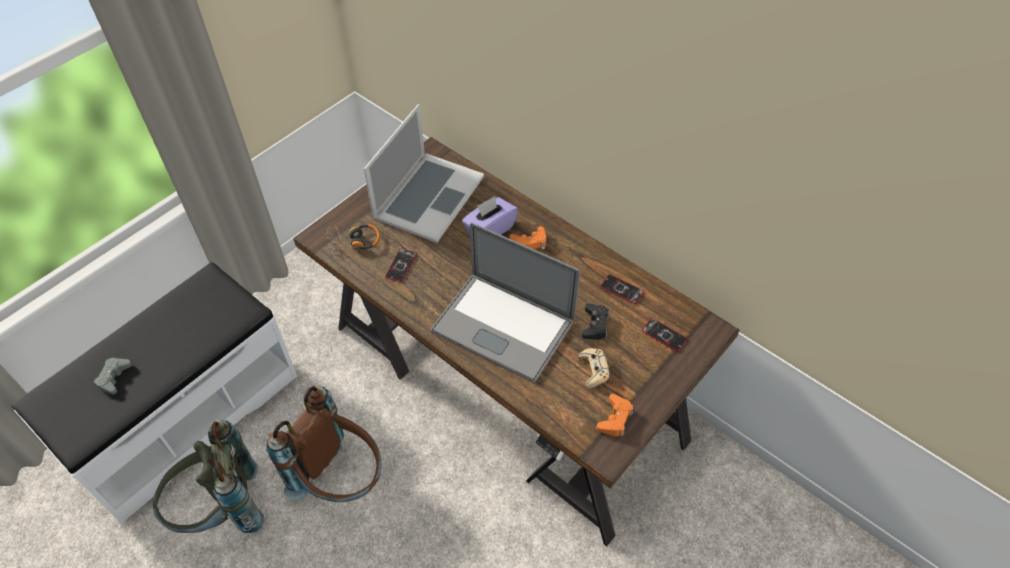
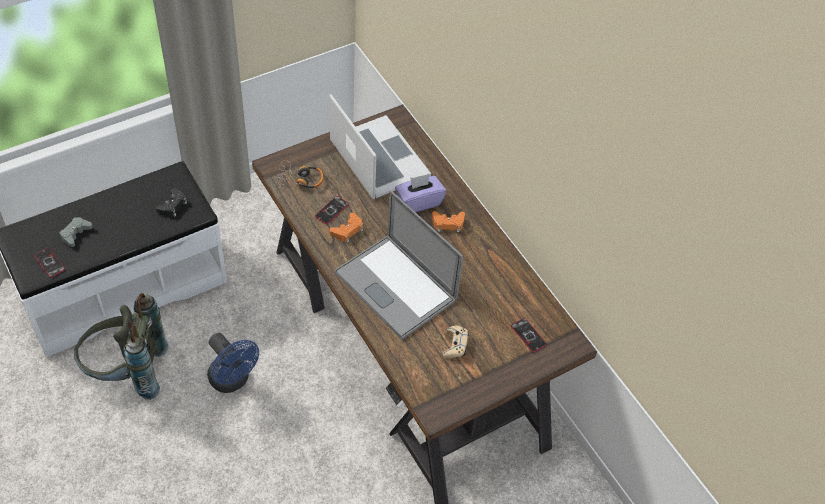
camera: 15 degrees right, 0 degrees up
brown backpack [266,385,381,502] -> blue fan [207,333,259,393]
laptop [364,104,484,243] -> laptop turned 75 degrees counterclockwise [329,94,431,199]
black game controller [582,303,609,340] -> black game controller moved to [156,188,187,217]
orange game controller [596,394,634,436] -> orange game controller moved to [330,212,363,243]
phone [600,274,644,304] -> phone moved to [34,248,65,277]

